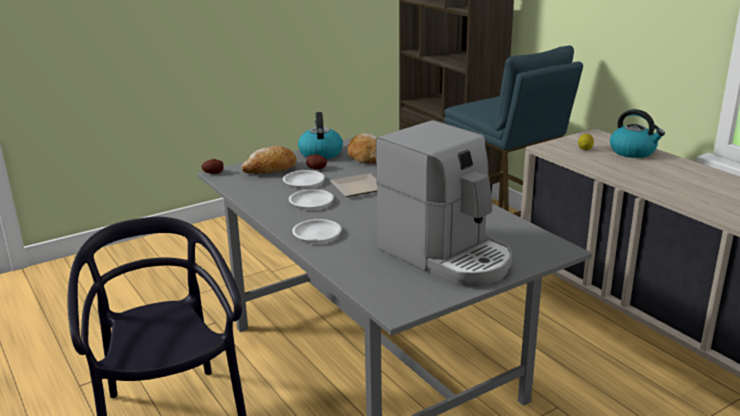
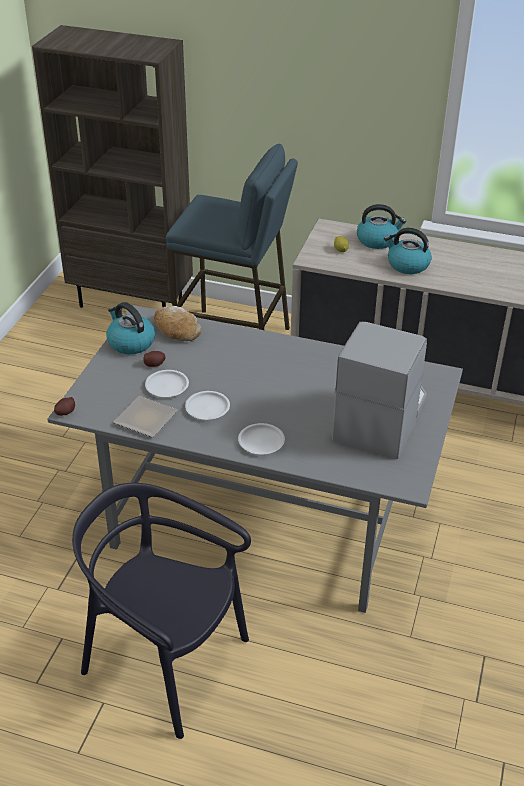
camera: 40 degrees left, 15 degrees up
bread [242,146,297,174] -> none
plate [330,173,377,197] -> plate moved to [113,396,178,437]
coffee machine [376,120,512,286] -> coffee machine turned 75 degrees counterclockwise [332,322,427,459]
none -> kettle [384,228,432,274]

